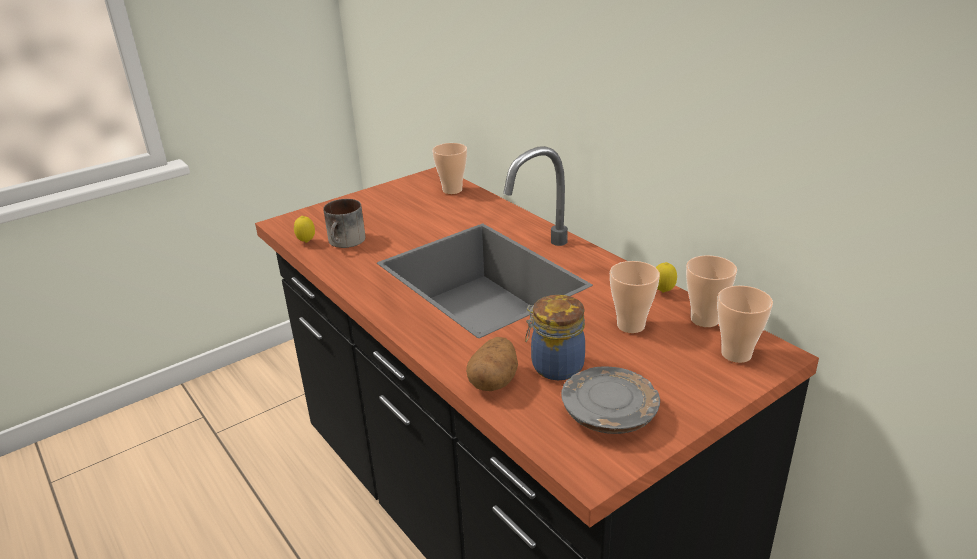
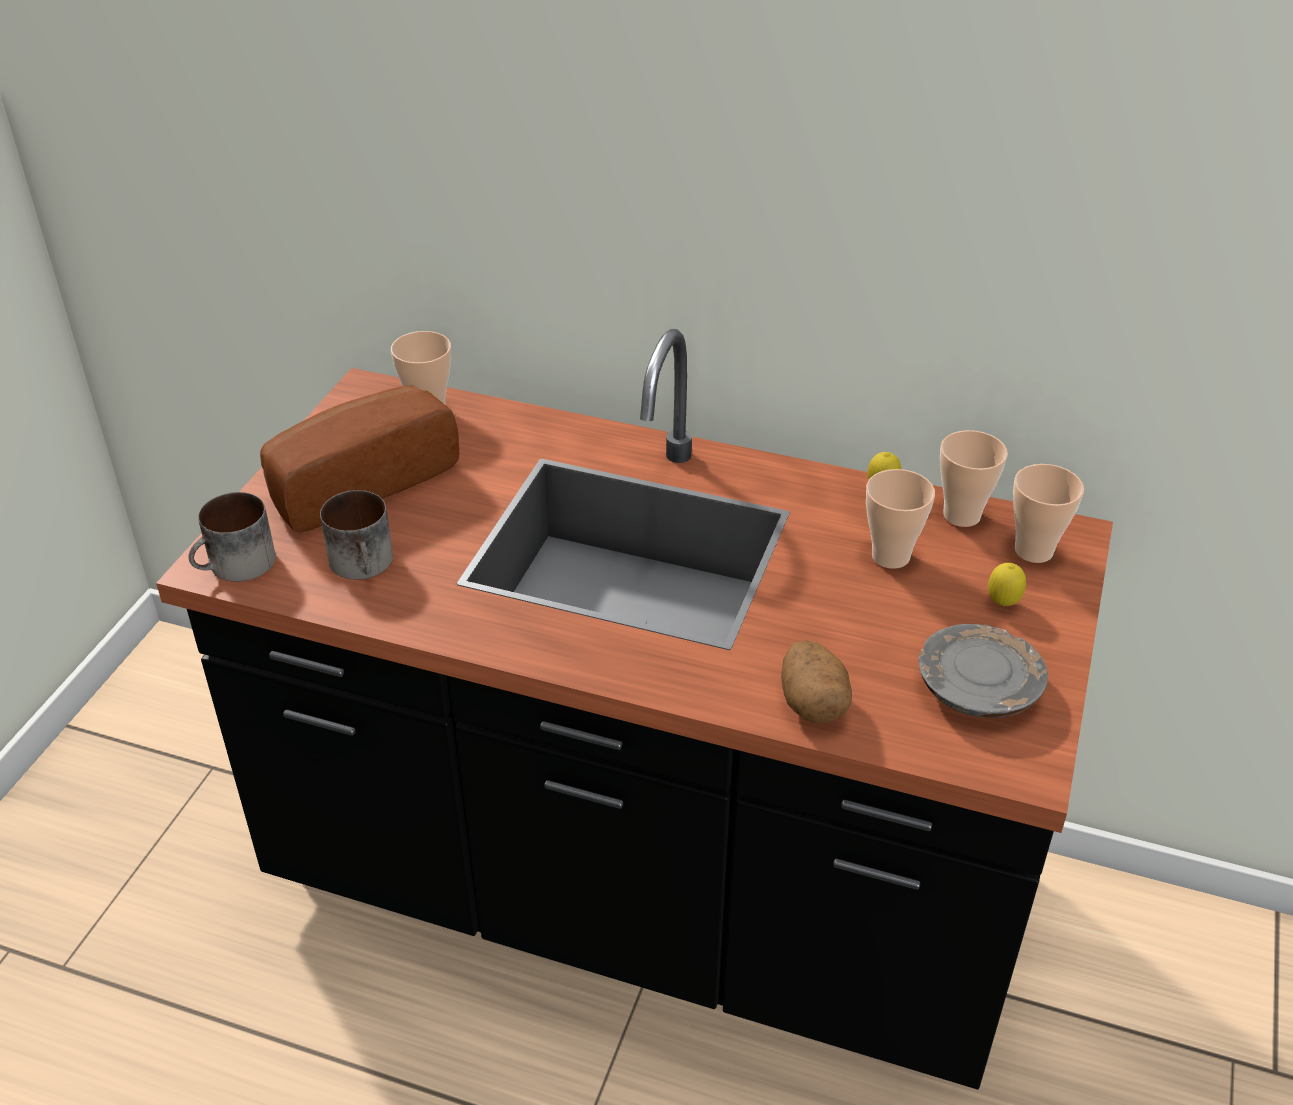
camera: 35 degrees left, 10 degrees up
lemon [294,216,315,243] -> lemon moved to [988,563,1026,606]
jar [525,295,585,380] -> none
none -> mug [188,492,276,582]
none -> bread [260,386,459,533]

